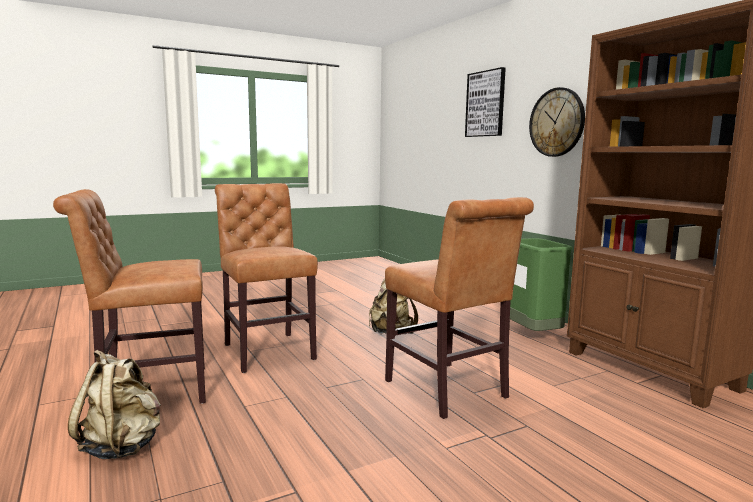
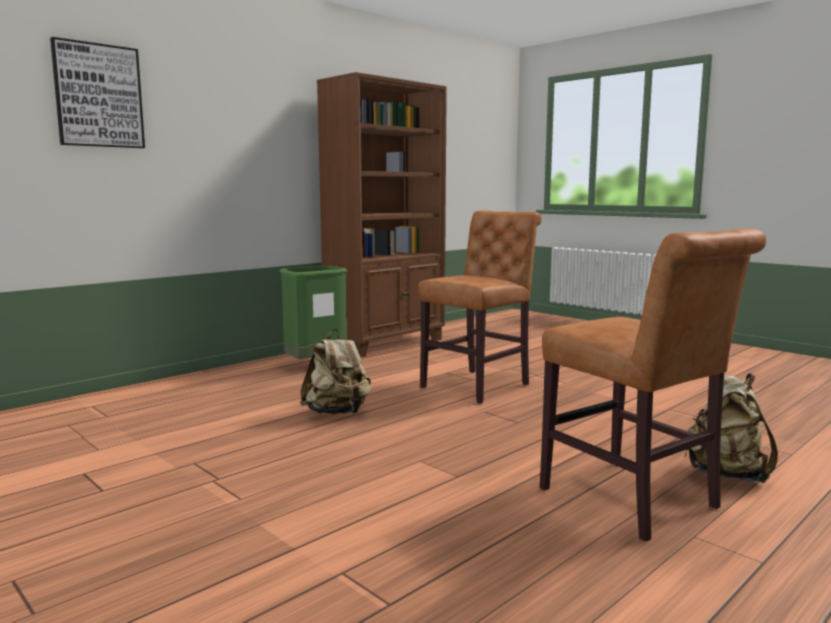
camera: 105 degrees left, 0 degrees up
brown chair [215,183,318,373] -> none
wall clock [529,87,585,157] -> none

